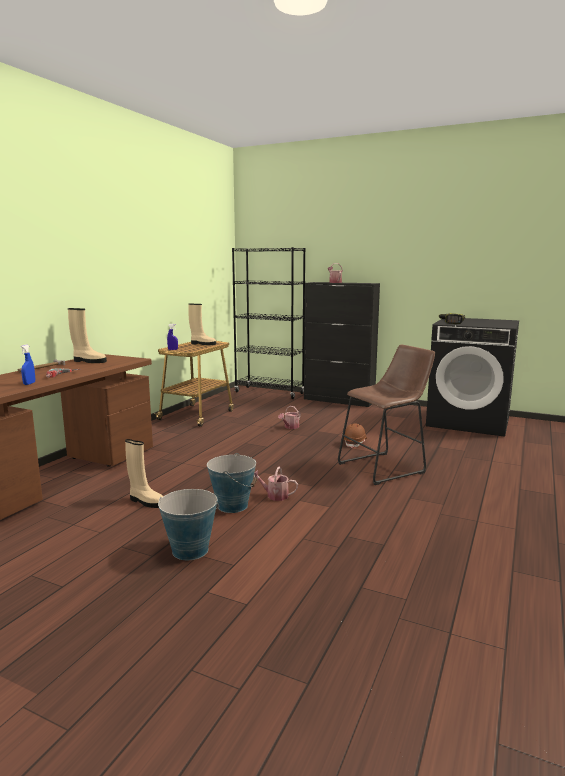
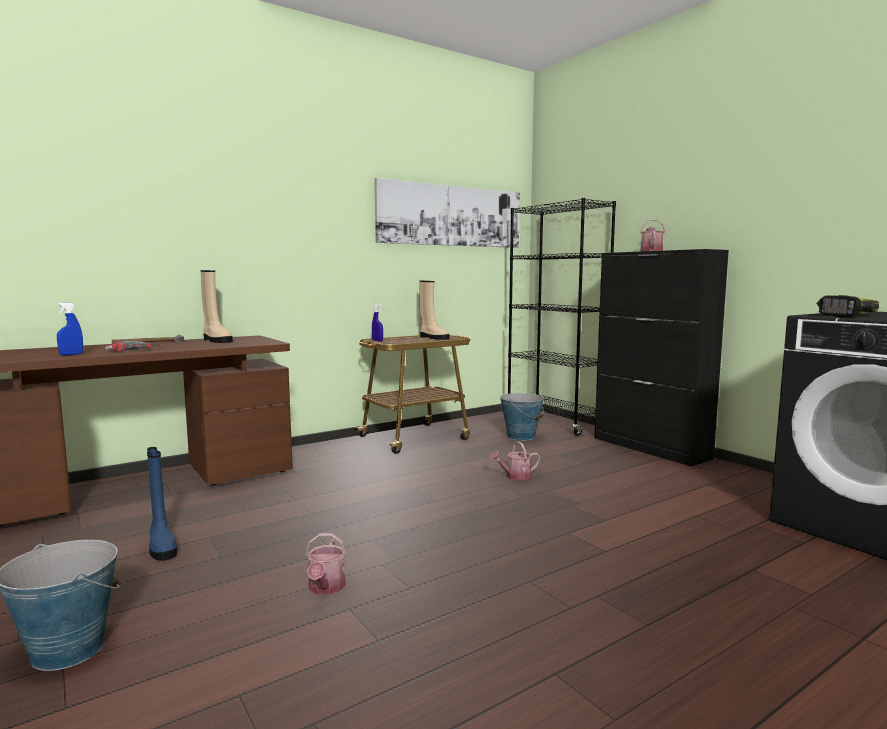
camera: 30 degrees right, 5 degrees down
beige boot [125,439,163,508] -> blue boot [147,447,178,561]
bucket [207,453,257,513] -> bucket moved to [500,392,544,441]
watering can [254,467,298,501] -> watering can turned 135 degrees counterclockwise [305,533,347,595]
brown stool [338,344,435,485] -> none
brown hard hat [344,423,367,448] -> none
none -> picture [374,178,520,248]

